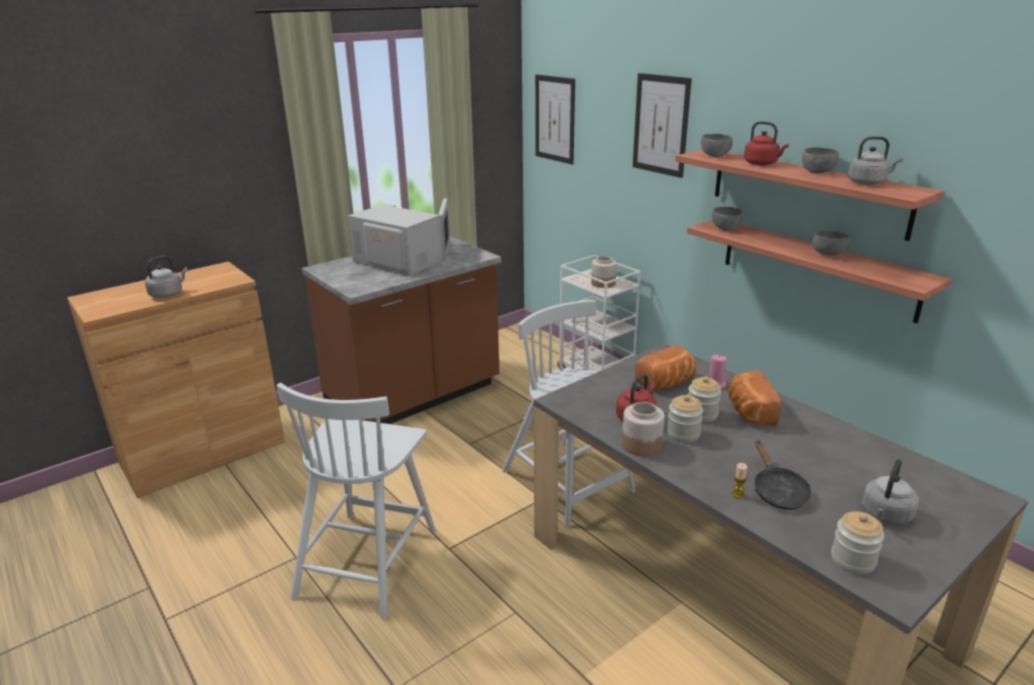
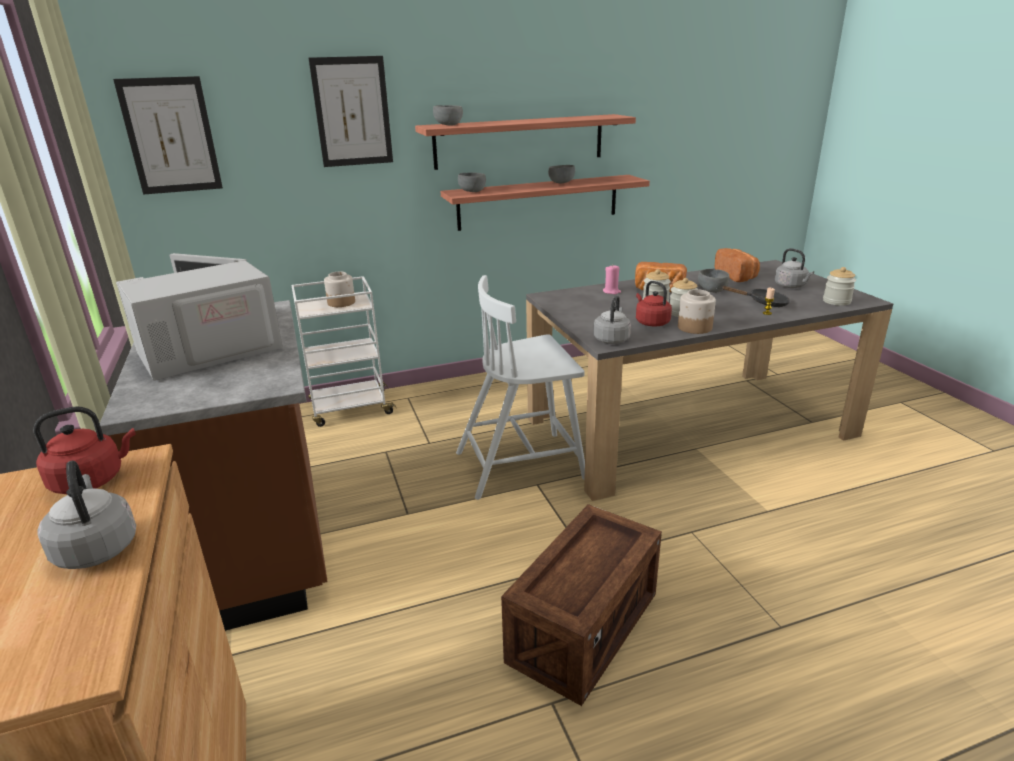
camera: 70 degrees left, 0 degrees up
white chair [277,383,436,618] -> crate [501,504,662,706]
bread [635,345,696,391] -> bread moved to [715,248,760,282]
red kettle [744,121,789,165] -> red kettle moved to [33,406,136,494]
grey bowl [802,147,839,173] -> grey bowl moved to [698,269,730,293]
grey kettle [848,136,903,185] -> grey kettle moved to [593,295,631,344]

